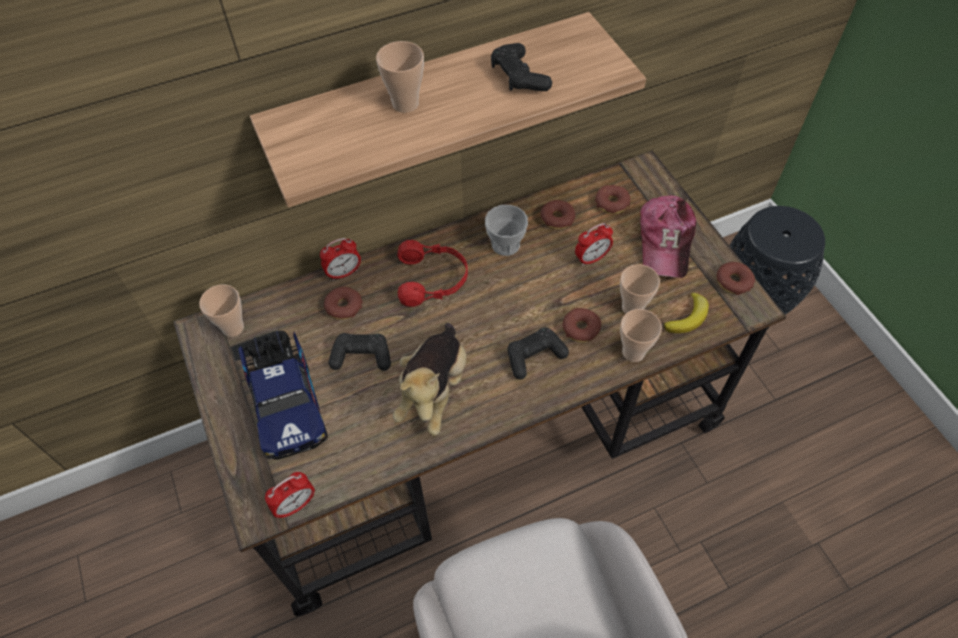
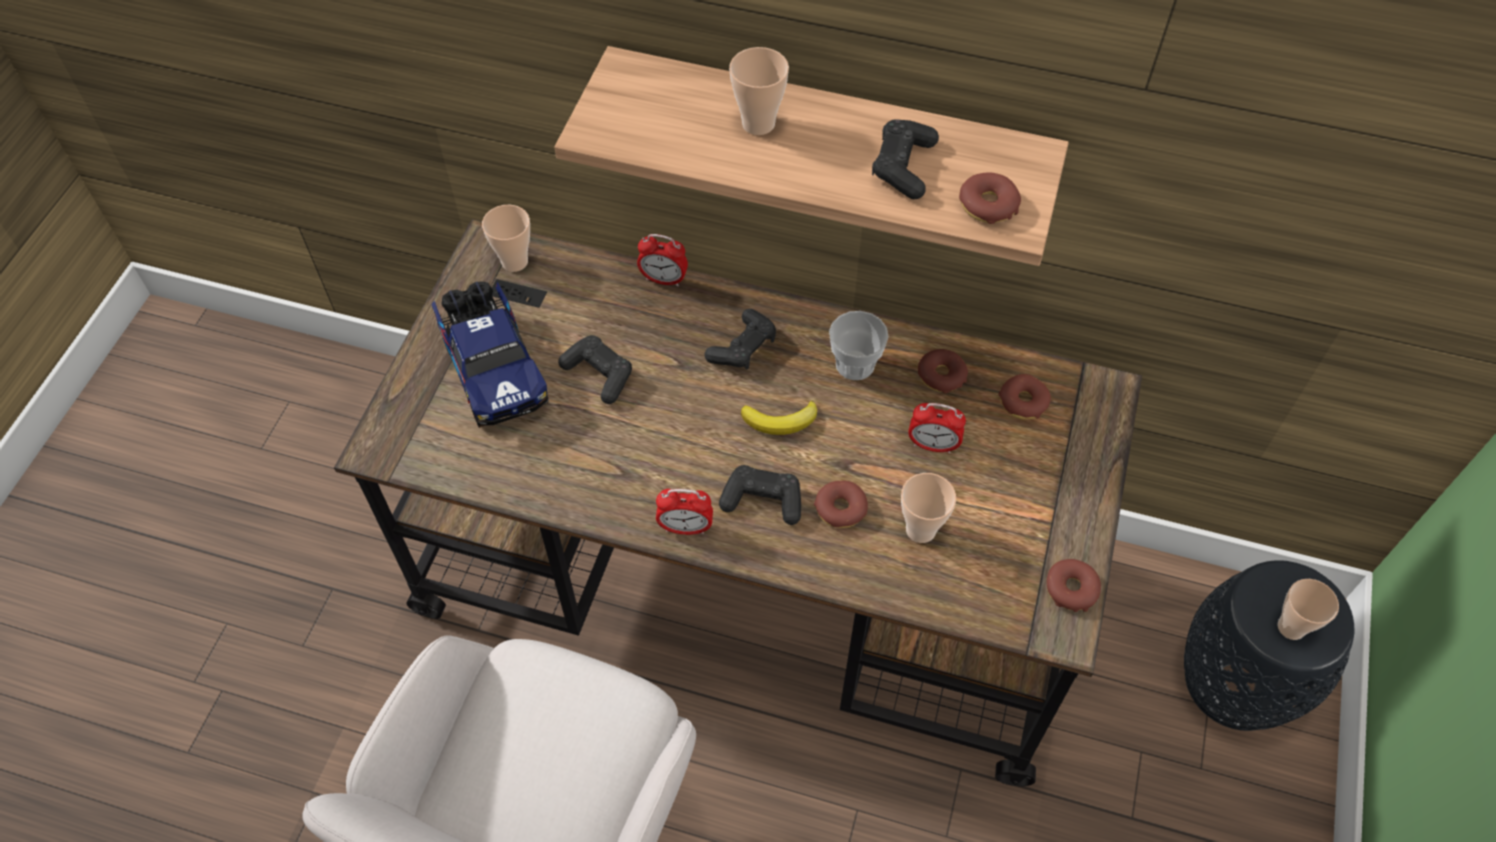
camera: 40 degrees right, 0 degrees up
toy truck [238,330,328,460] -> toy truck turned 45 degrees counterclockwise [431,281,549,428]
alarm clock [265,472,315,518] -> alarm clock moved to [656,489,713,535]
donut [324,287,363,320] -> donut moved to [959,172,1021,224]
plush toy [393,323,467,436] -> none
red headphones [397,240,468,307] -> black game controller [705,309,776,369]
cup [620,309,662,362] -> cup moved to [1278,579,1339,640]
cap [640,195,697,278] -> none
banana [663,293,709,333] -> banana moved to [741,401,817,435]

